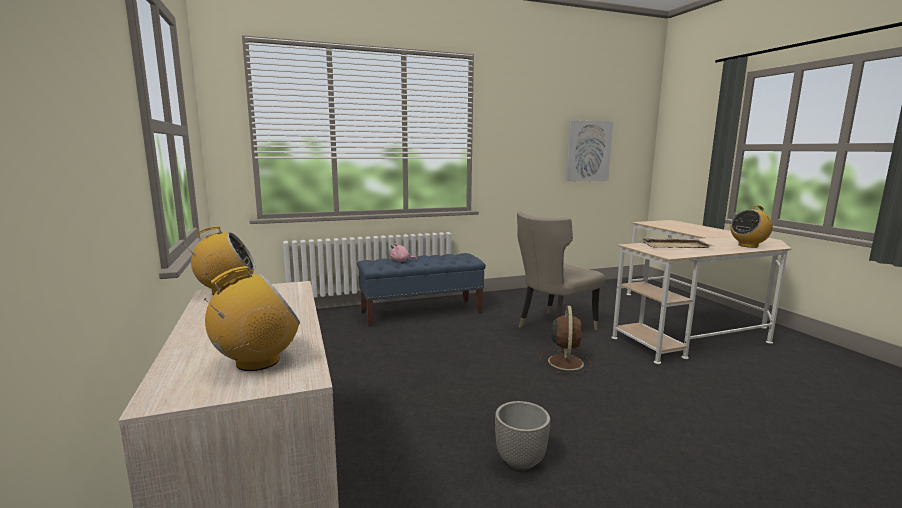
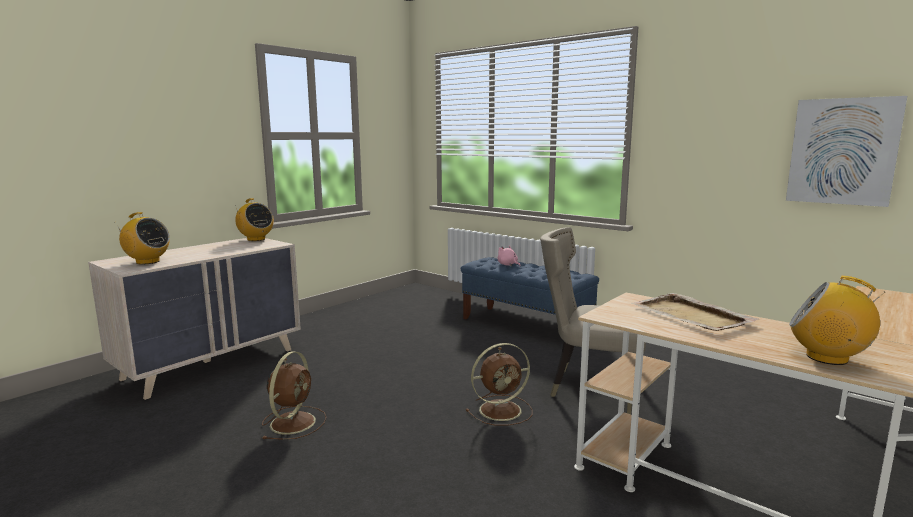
camera: 60 degrees right, 0 degrees up
planter [495,401,550,471] -> brown fan [262,351,327,440]

